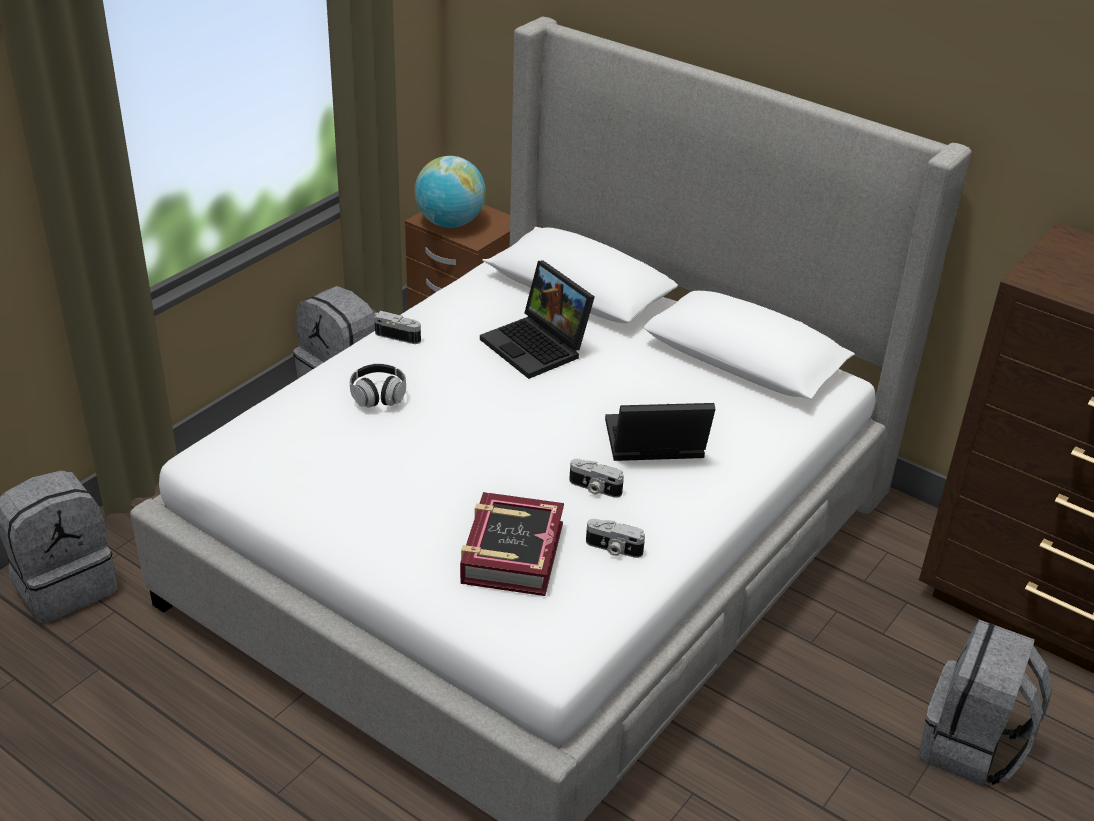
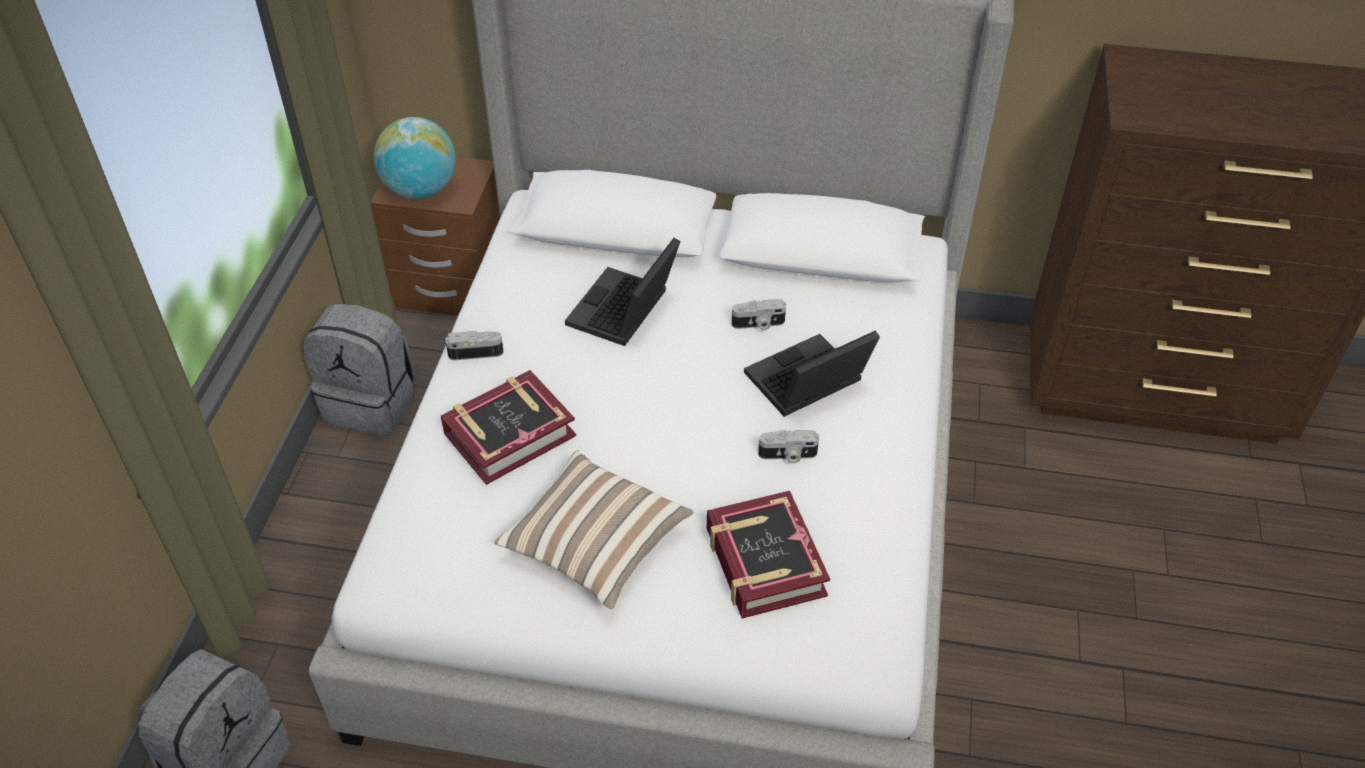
camera: 25 degrees left, 10 degrees up
headphones [350,364,406,408] -> book [441,370,576,485]
laptop [480,260,595,379] -> laptop turned 90 degrees clockwise [565,238,680,346]
camera [586,519,645,558] -> camera moved to [732,299,786,330]
grey backpack [918,620,1053,786] -> none
none -> pillow [494,450,694,609]

